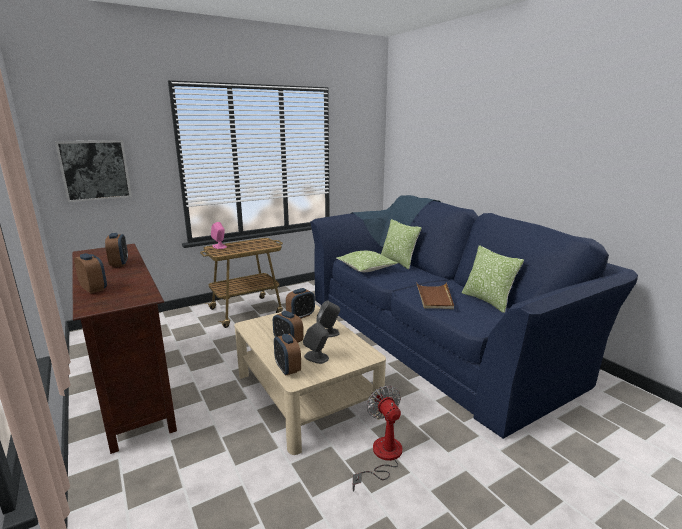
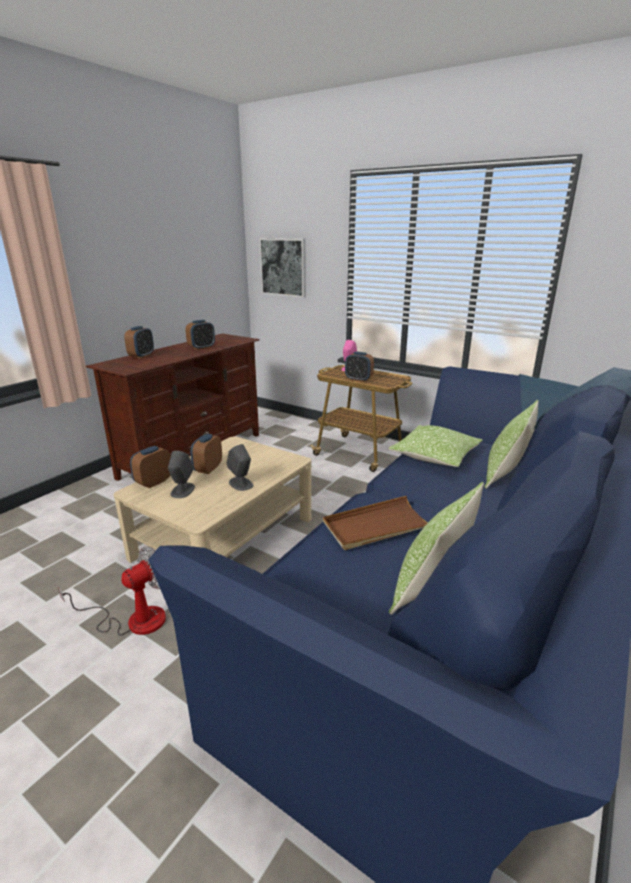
camera: 65 degrees right, 5 degrees up
alarm clock [286,288,315,319] -> alarm clock moved to [345,352,374,382]

